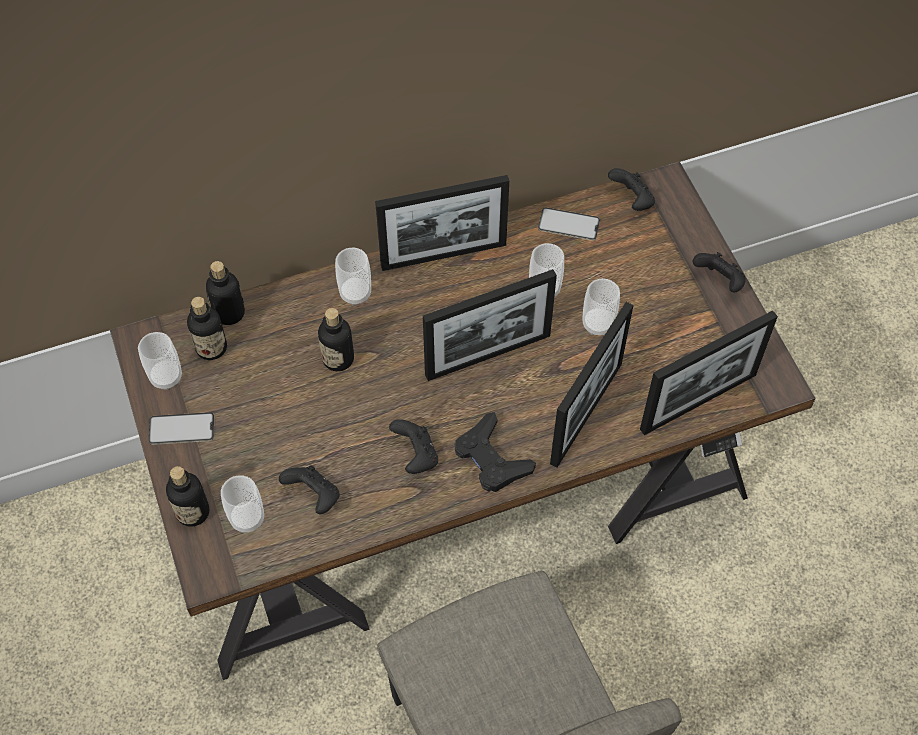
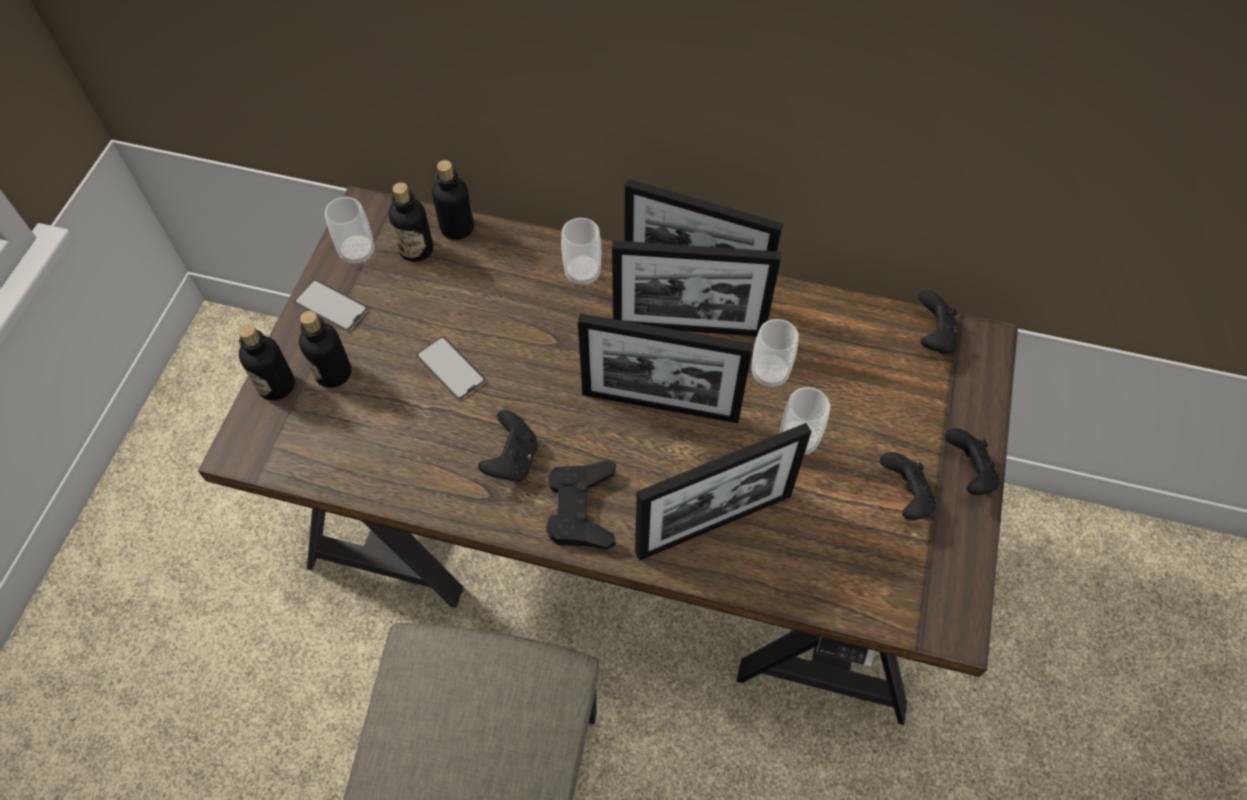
camera: 35 degrees right, 0 degrees up
cup [221,475,264,533] -> none
black game controller [279,465,340,514] -> black game controller moved to [880,452,936,520]
bottle [318,308,354,371] -> bottle moved to [299,311,351,388]
phone [538,207,600,241] -> phone moved to [416,336,486,400]
picture frame [640,310,778,435] -> picture frame moved to [612,240,781,336]

